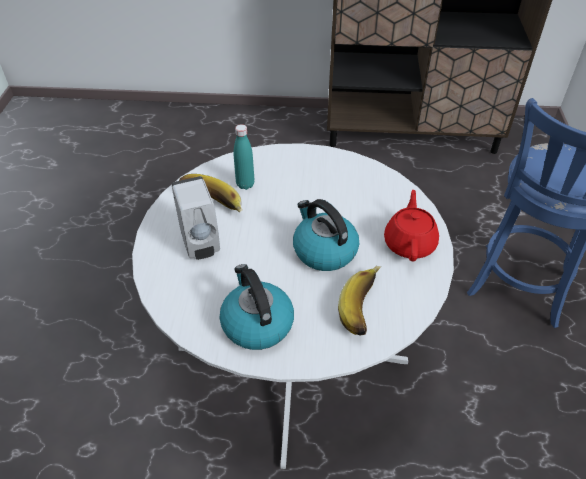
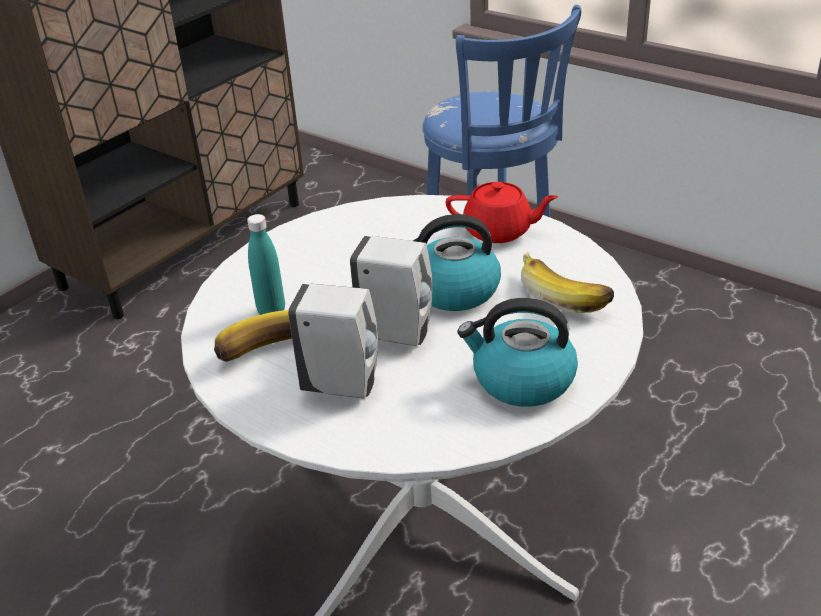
camera: 55 degrees left, 10 degrees down
red teapot [384,190,439,262] -> red teapot turned 150 degrees clockwise [445,182,558,243]
none -> white soap dispenser [350,236,433,346]

